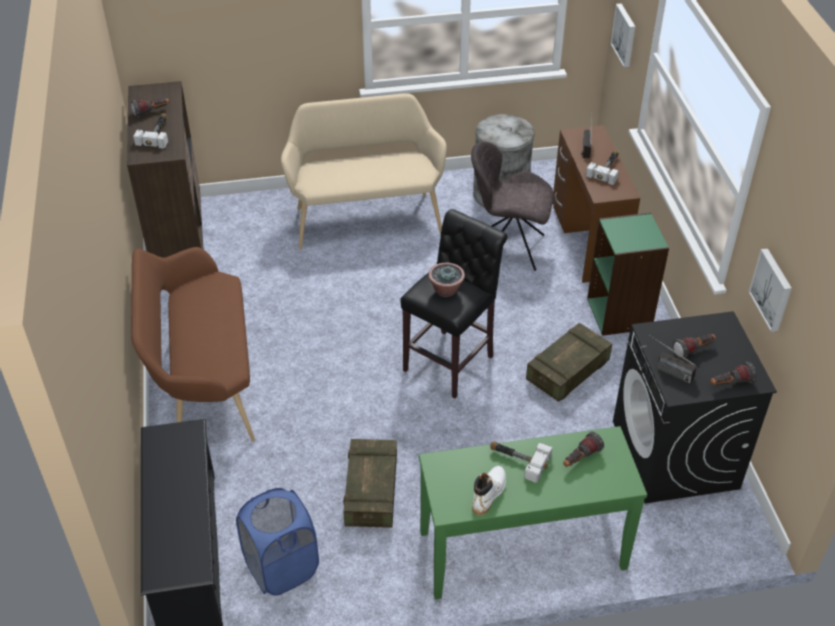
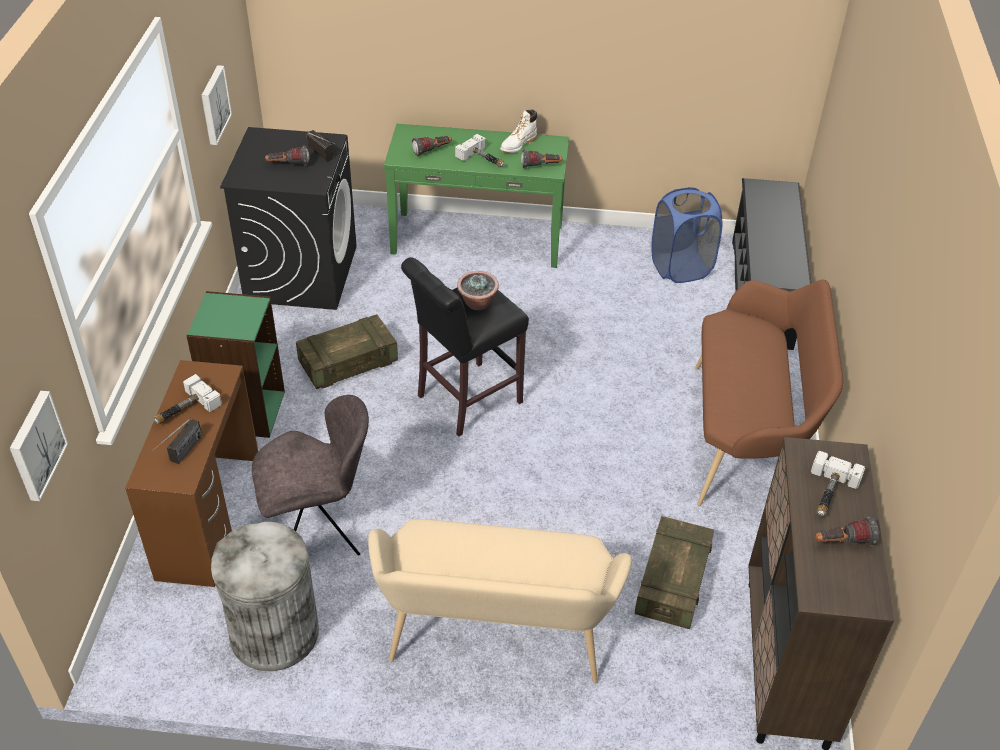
camera: 165 degrees left, 0 degrees up
crate [343,439,397,528] -> crate moved to [635,516,714,629]
grey chair [471,141,554,271] -> grey chair turned 45 degrees counterclockwise [252,395,369,556]
flashlight [710,362,757,385] -> flashlight moved to [521,149,563,169]

